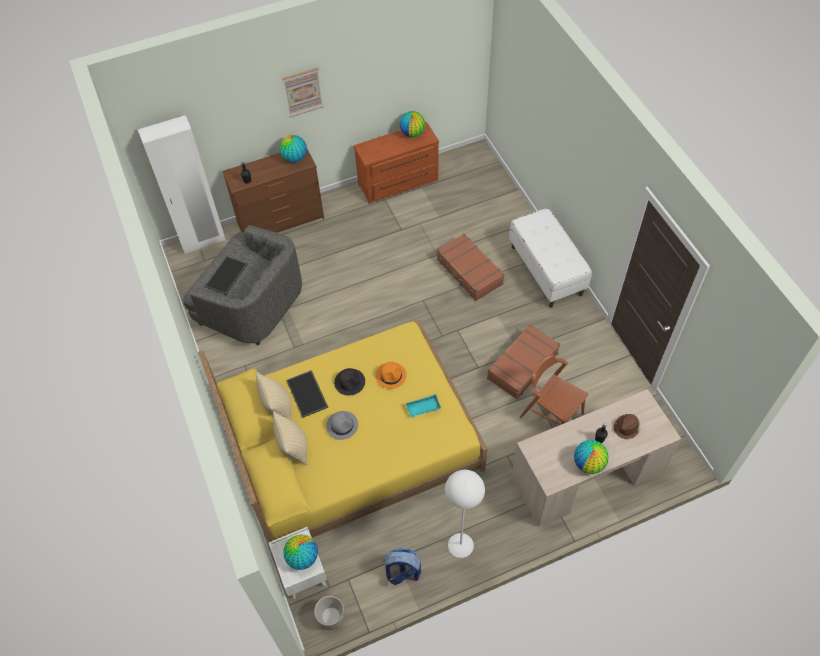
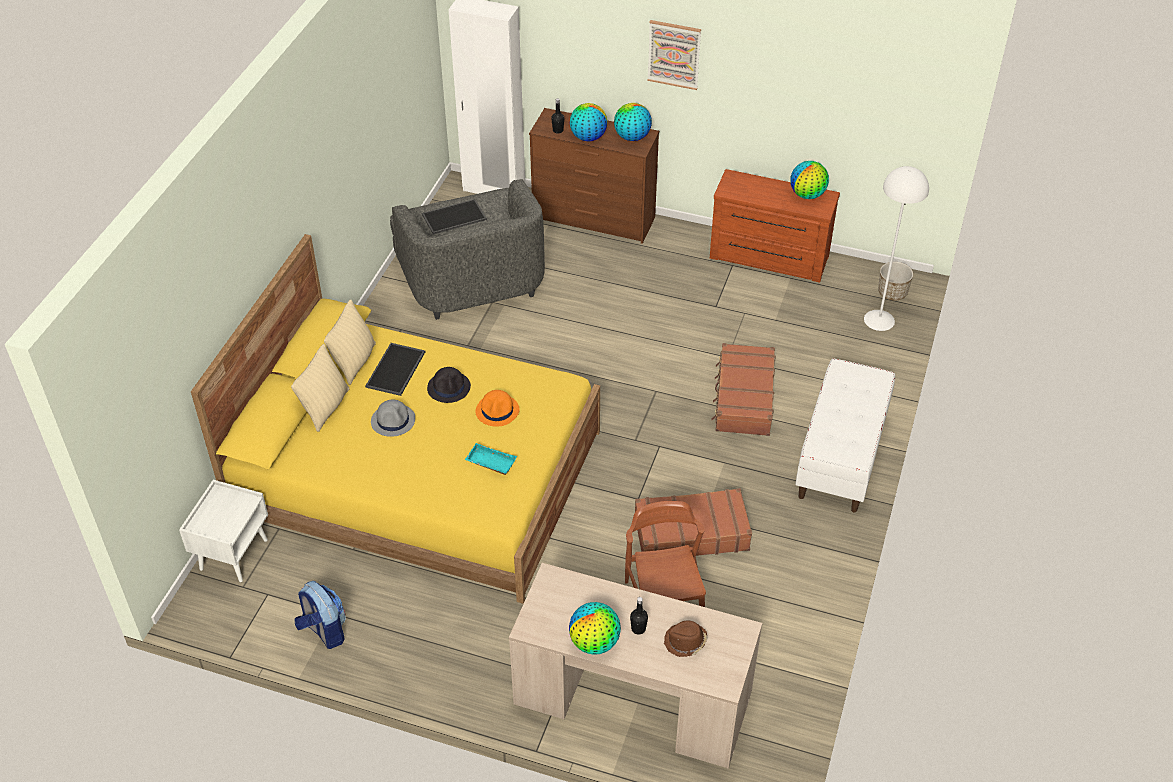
camera: 40 degrees right, 10 degrees down
globe [283,534,318,570] -> globe moved to [570,103,607,141]
planter [314,596,344,630] -> planter moved to [878,262,913,301]
white floor lamp [445,470,485,558] -> white floor lamp moved to [864,166,929,331]

